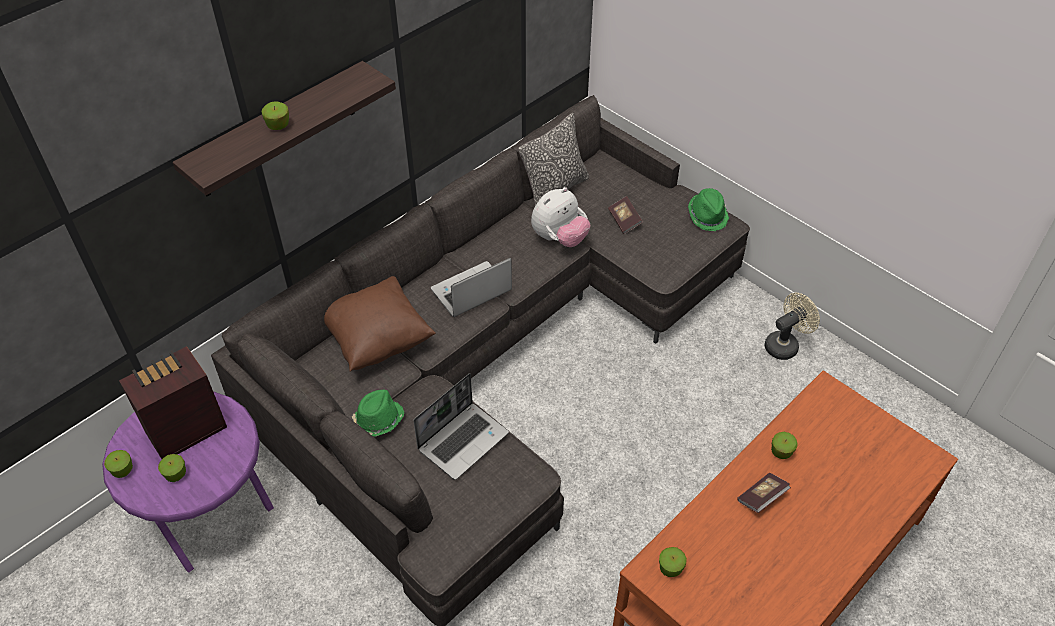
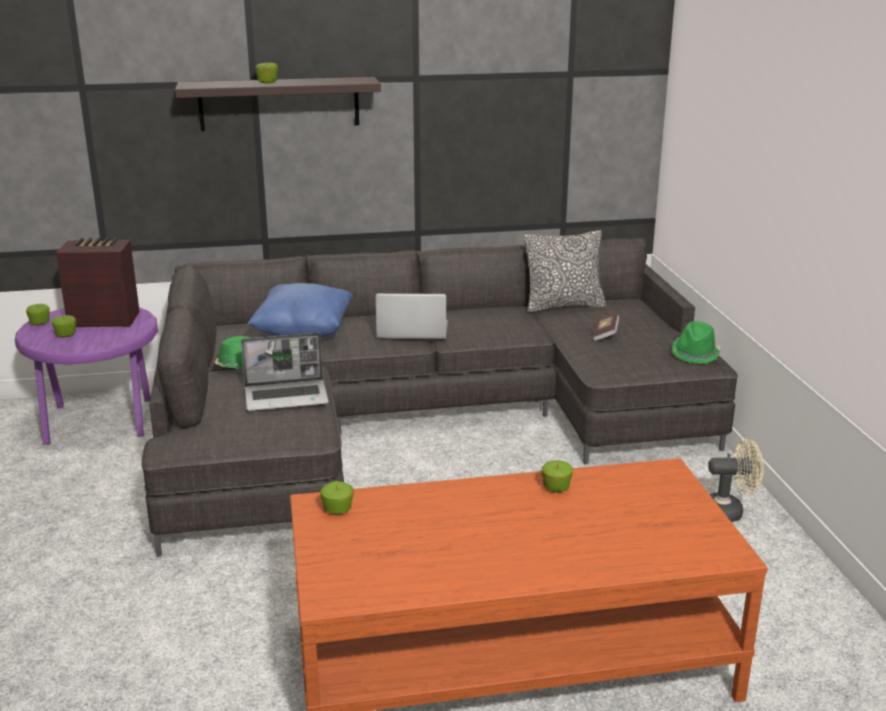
camera: 35 degrees right, 25 degrees down
brown pillow [324,276,436,372] -> blue pillow [247,283,353,337]
plush toy [531,187,591,247] -> none
book [737,473,791,513] -> none

